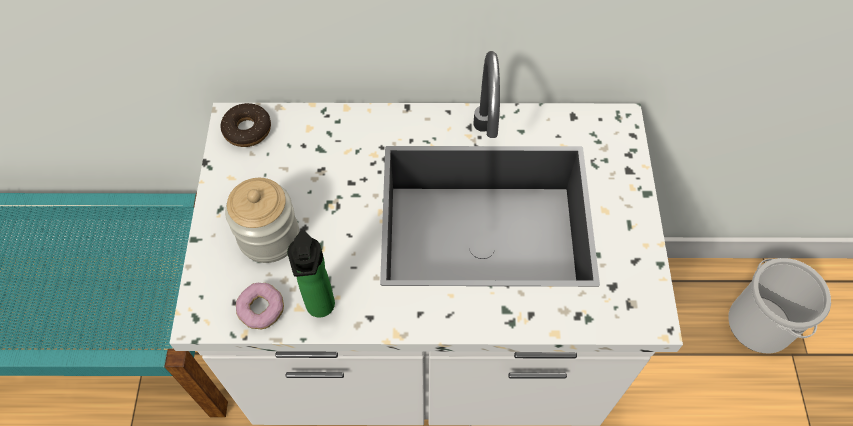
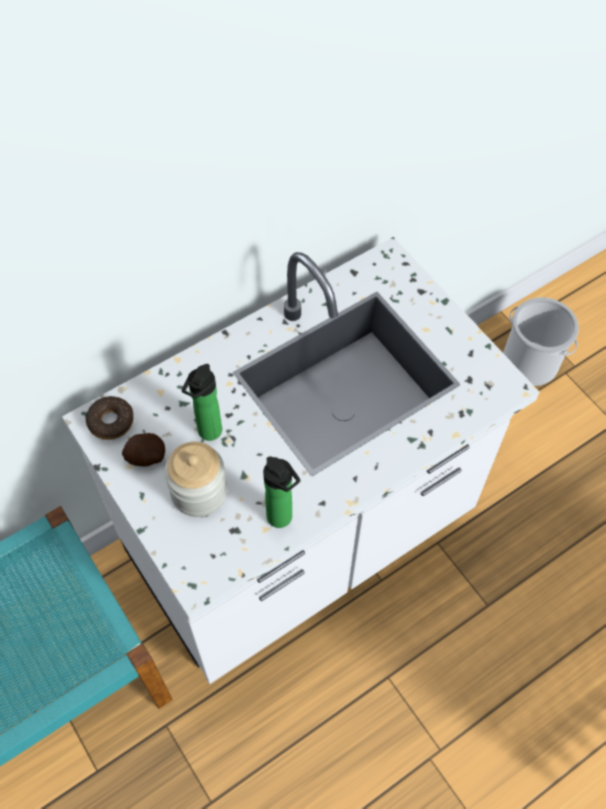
camera: 35 degrees left, 0 degrees up
donut [236,283,284,329] -> none
none -> potato [122,433,165,466]
none -> bottle [182,364,222,441]

